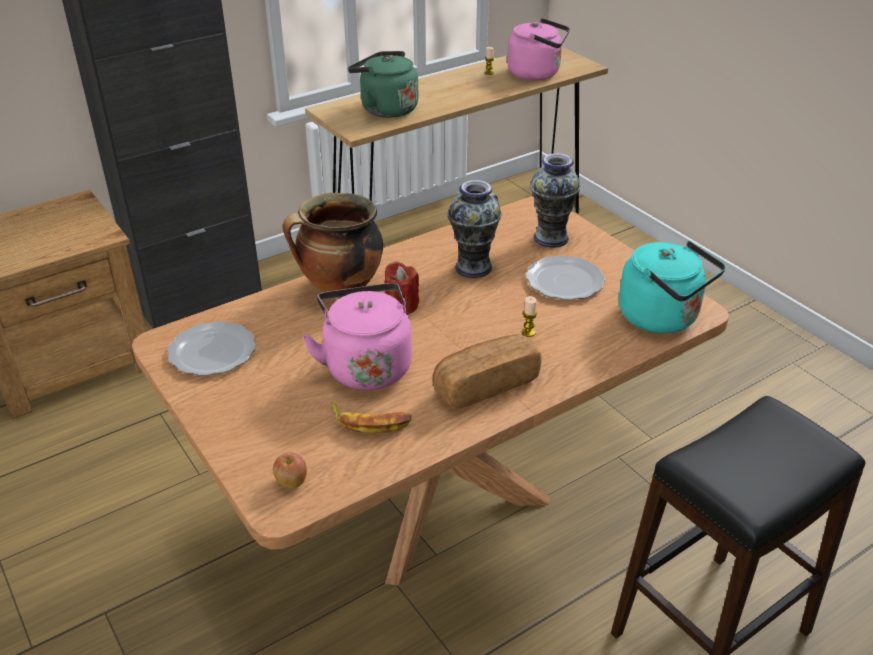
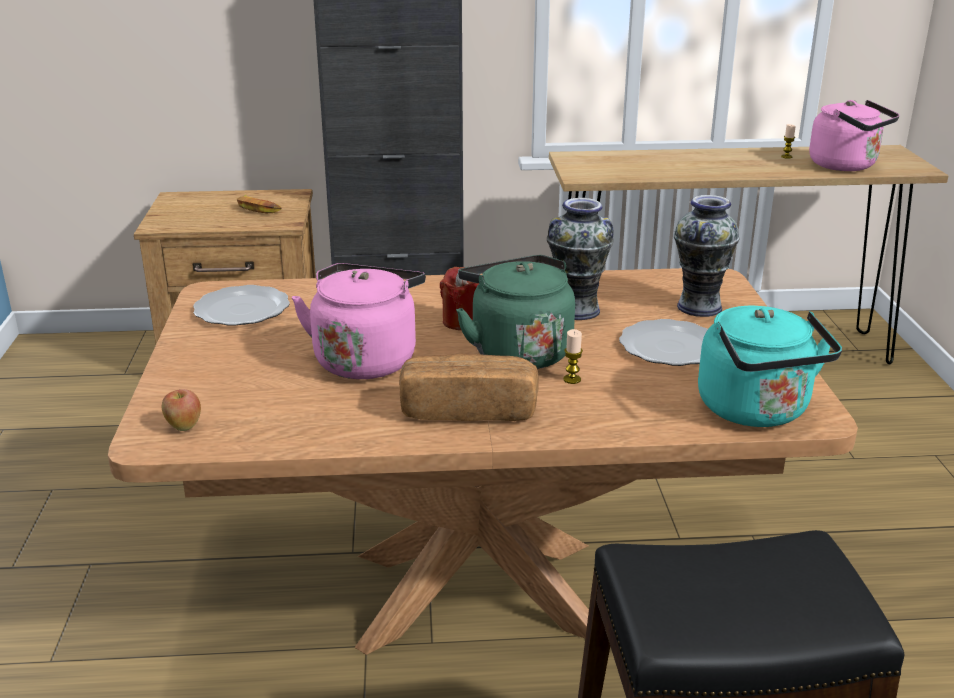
camera: 30 degrees right, 10 degrees down
cooking pot [282,193,383,299] -> none
banana [331,402,412,433] -> banana moved to [237,195,282,213]
green kettle [348,51,418,118] -> green kettle moved to [456,255,575,369]

